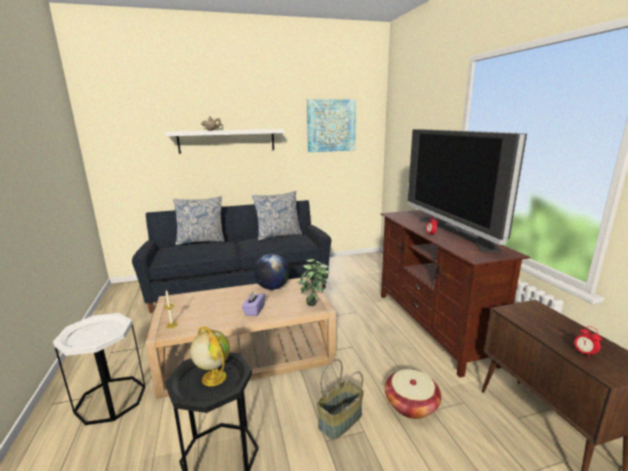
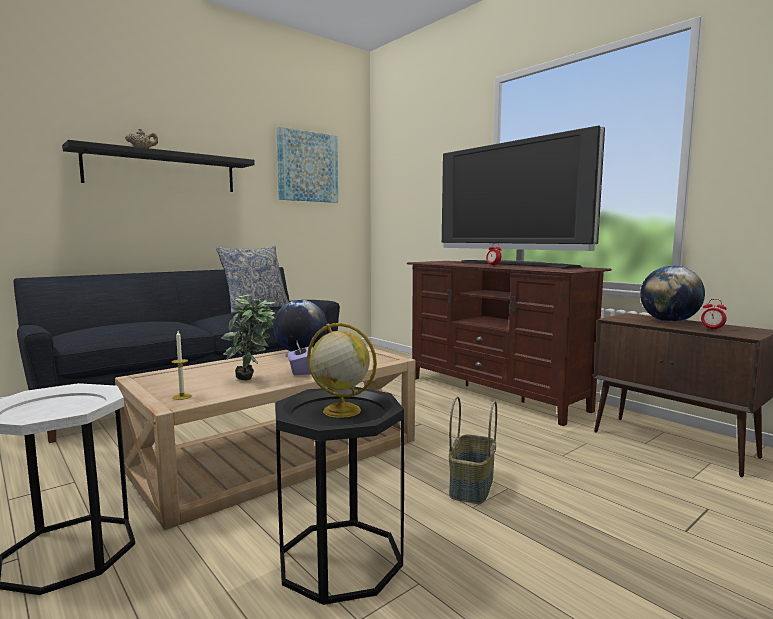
camera: 25 degrees left, 10 degrees down
white shelf [165,129,285,154] -> black shelf [62,140,255,192]
pillow [173,196,225,245] -> none
potted plant [298,259,330,306] -> potted plant moved to [222,295,275,380]
basket [385,369,441,419] -> none
none -> globe [640,266,705,322]

